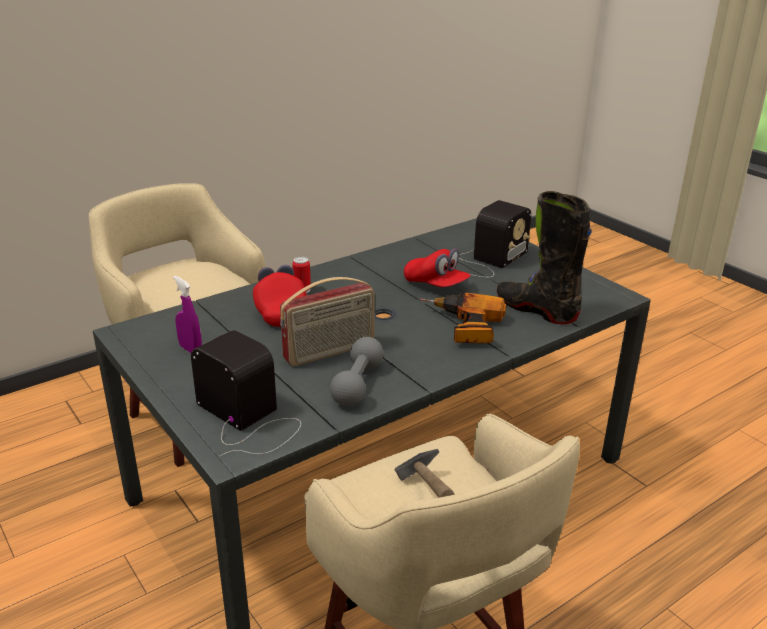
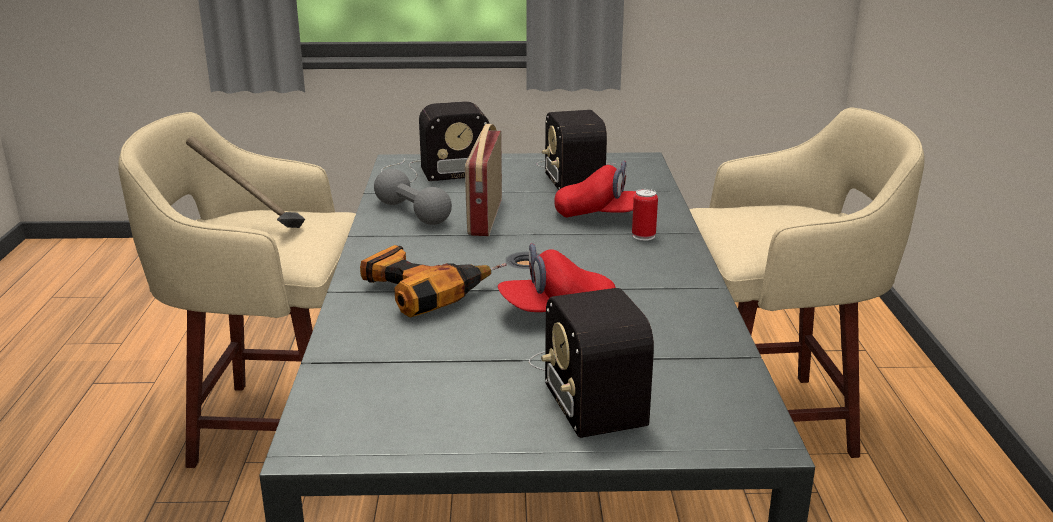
camera: 125 degrees right, 5 degrees down
purple spray bottle [173,276,202,353] -> radio [537,110,616,190]
black boot [497,191,592,324] -> none

